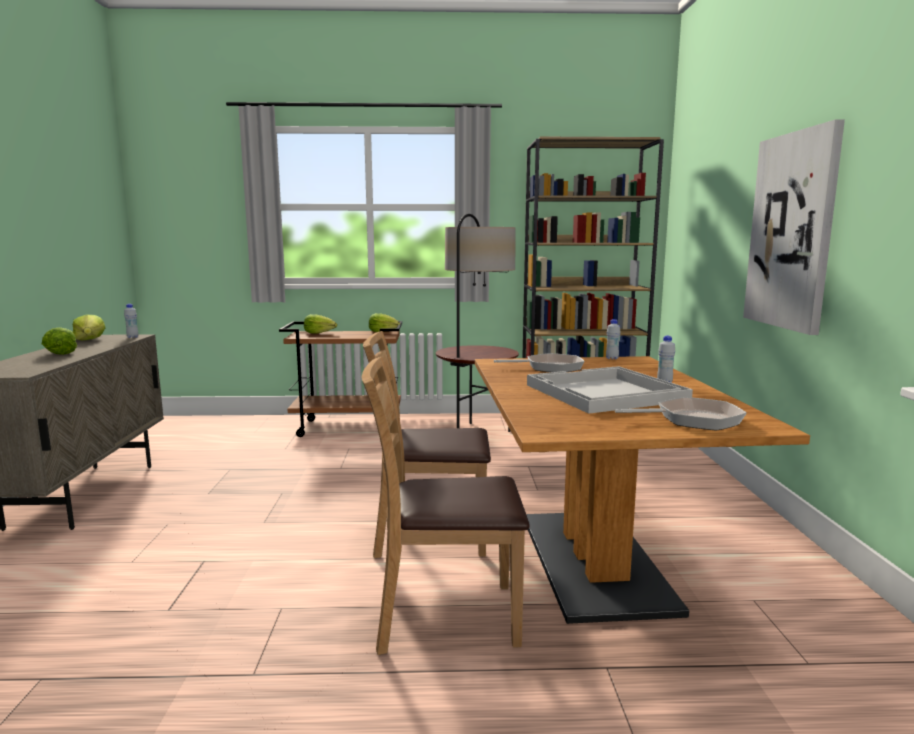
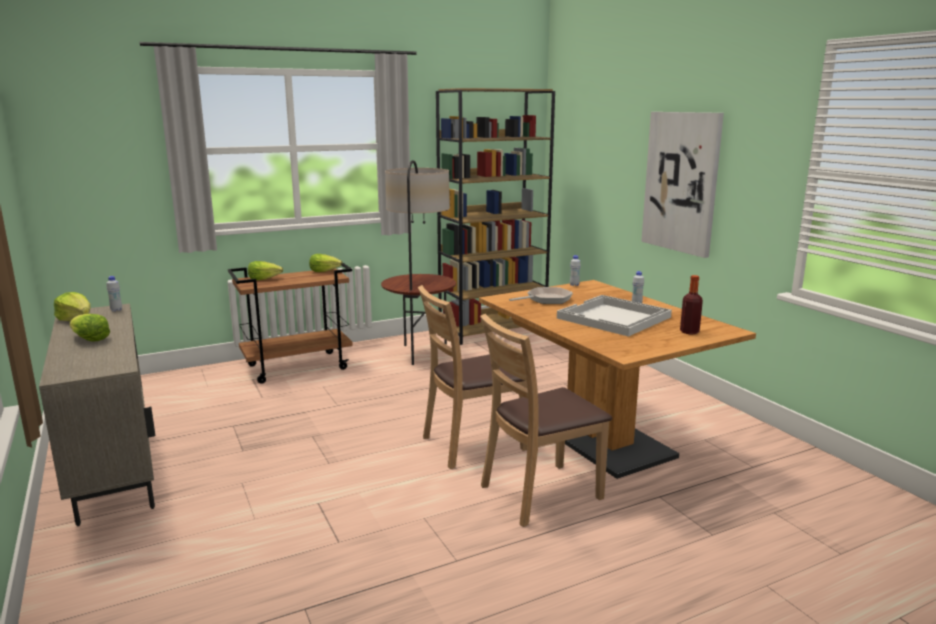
camera: 25 degrees left, 5 degrees up
frying pan [615,397,747,430] -> bottle [680,275,703,334]

